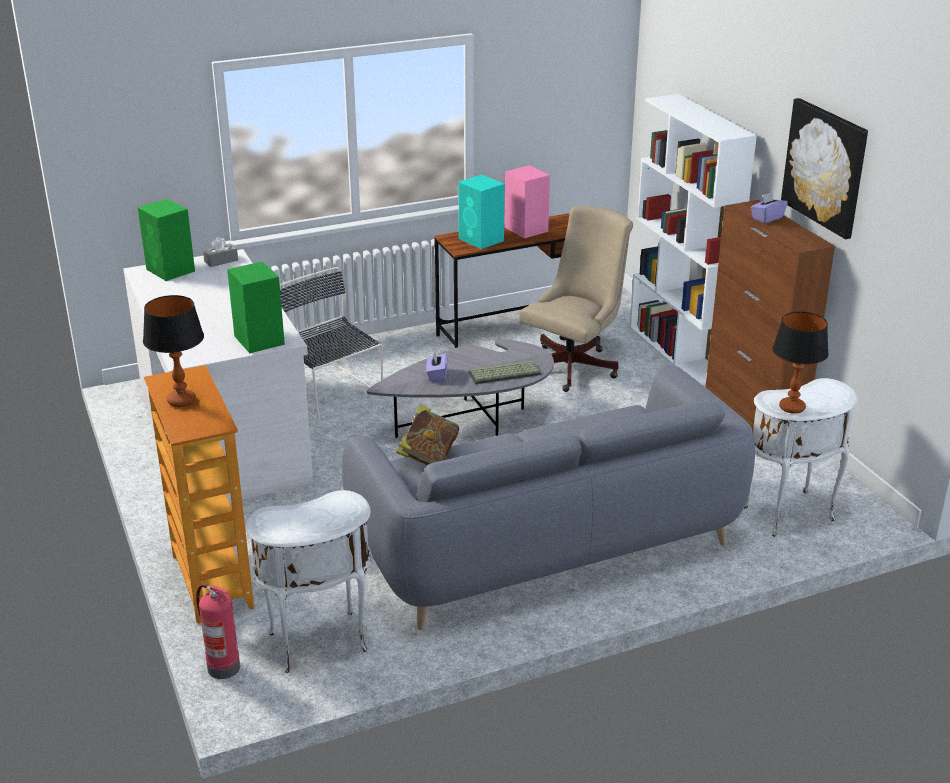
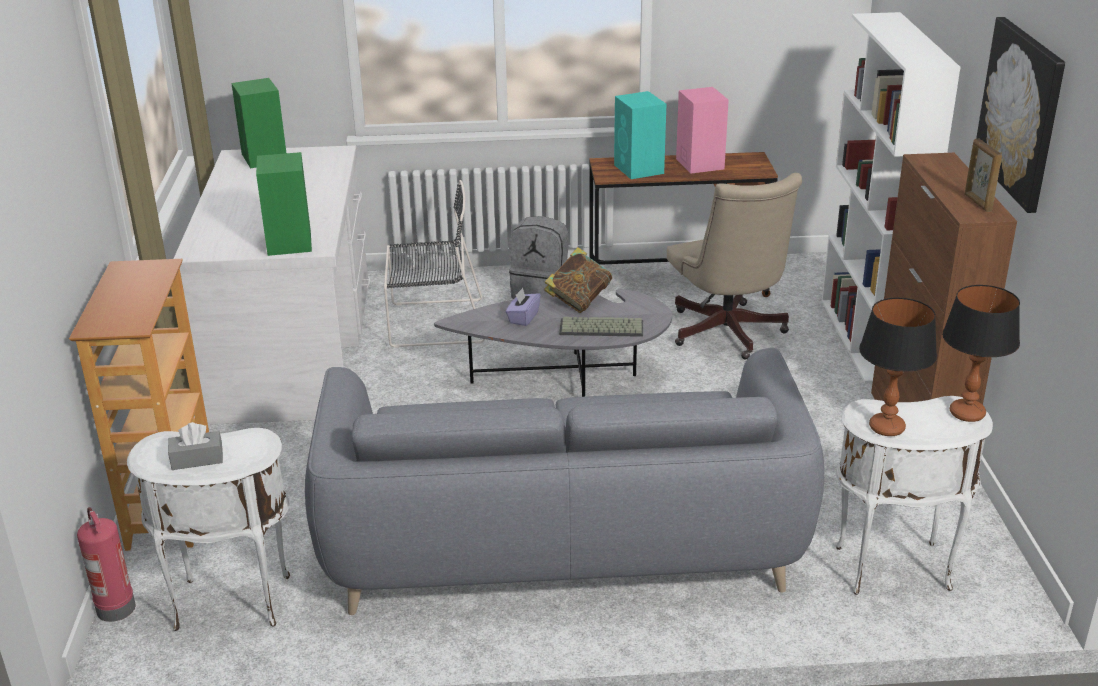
camera: 20 degrees right, 0 degrees up
table lamp [143,295,204,407] -> table lamp moved to [942,285,1020,422]
grey tissue box [203,237,238,267] -> grey tissue box moved to [168,422,223,470]
black chair [280,267,383,420] -> black chair turned 105 degrees clockwise [384,180,485,348]
book [396,404,459,465] -> book moved to [544,247,612,313]
beige office chair [519,206,633,392] -> beige office chair turned 105 degrees clockwise [667,173,802,360]
purple tissue box [750,192,788,224] -> none
none -> grey backpack [509,216,569,299]
none -> picture frame [965,139,1002,212]

